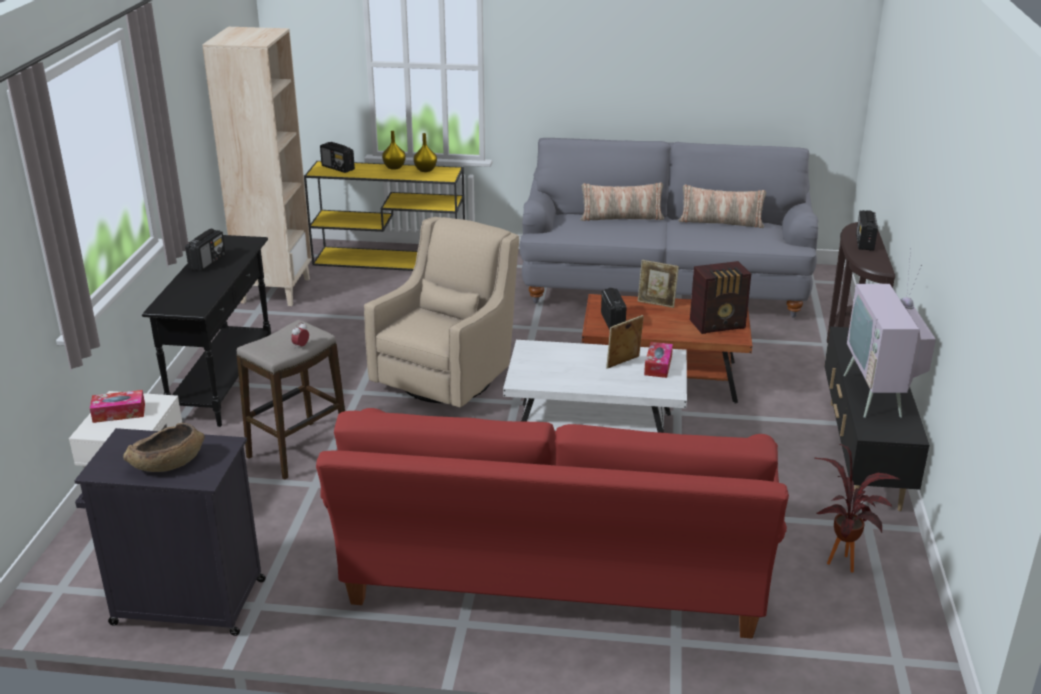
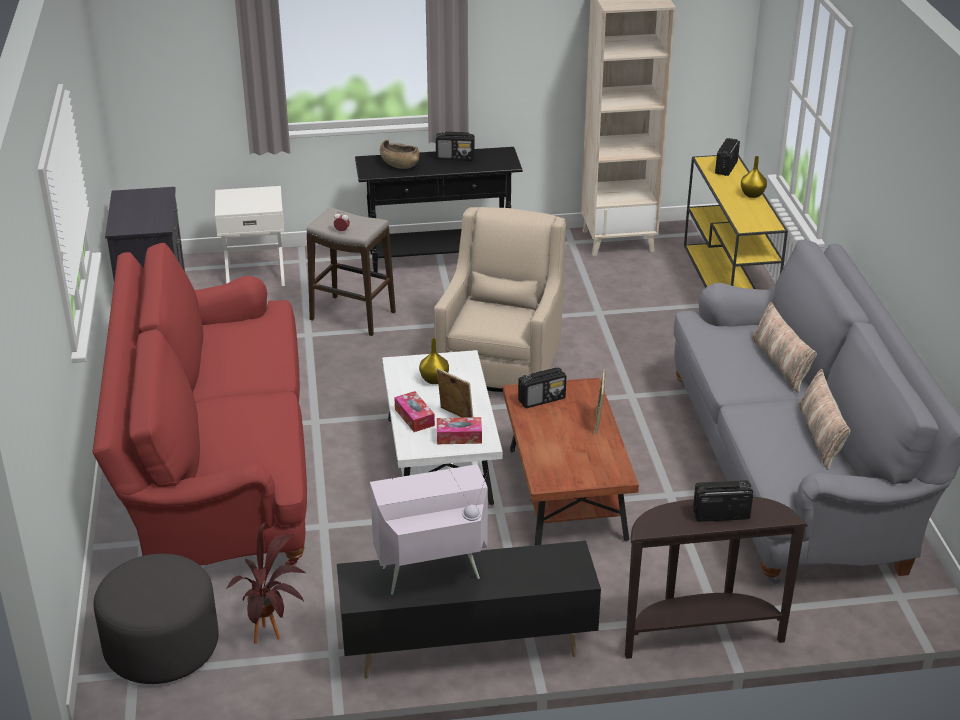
camera: 75 degrees right, 5 degrees up
tissue box [90,390,145,423] -> tissue box moved to [394,391,435,432]
brown bowl [123,423,205,472] -> brown bowl moved to [380,140,419,169]
beige armchair [364,217,519,407] -> beige armchair turned 90 degrees counterclockwise [434,207,566,392]
yellow vase [414,133,437,172] -> yellow vase moved to [419,338,449,384]
radio [690,261,751,334] -> none
none -> grey ottoman [94,554,219,684]

